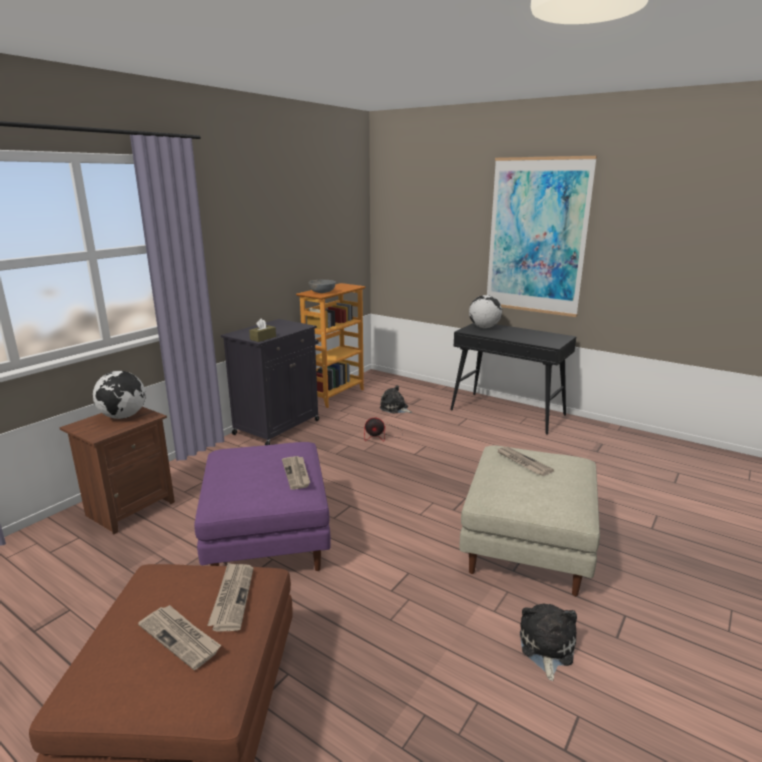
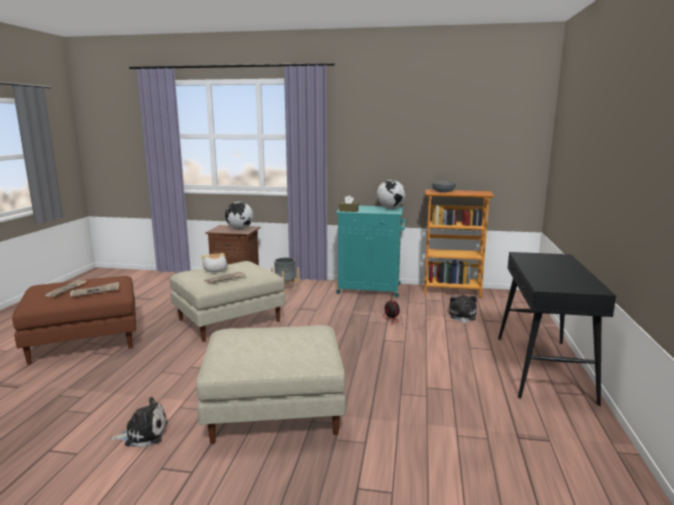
camera: 65 degrees right, 5 degrees down
purple ottoman [194,442,331,571] -> beige ottoman [170,261,285,342]
black cabinet [221,319,319,445] -> turquoise cabinet [336,206,406,297]
globe [469,295,502,328] -> globe moved to [377,180,405,209]
picture [487,156,597,317] -> none
newspaper [497,446,554,476] -> none
none -> plush toy [201,253,227,272]
none -> grey planter [271,258,300,293]

